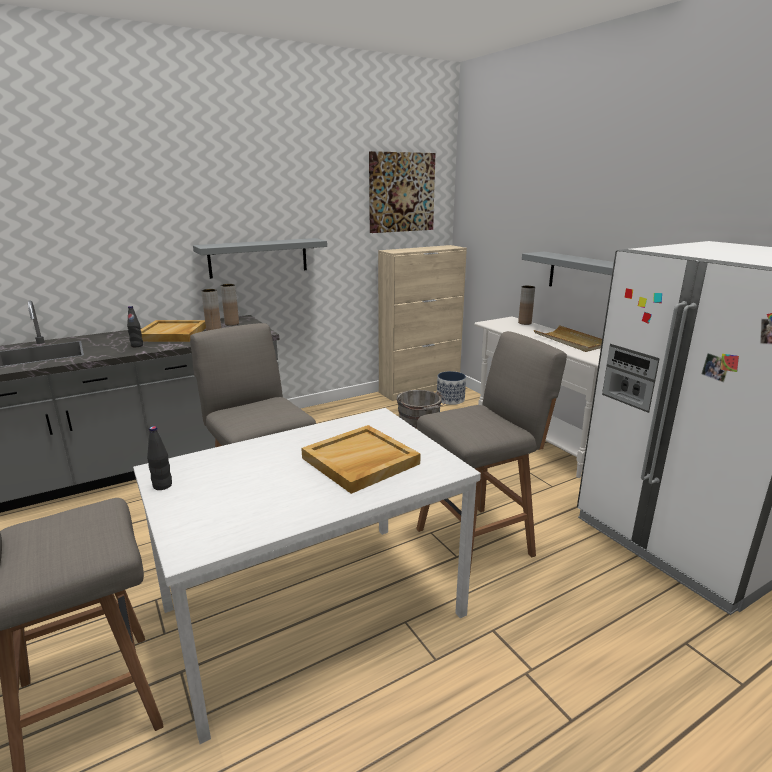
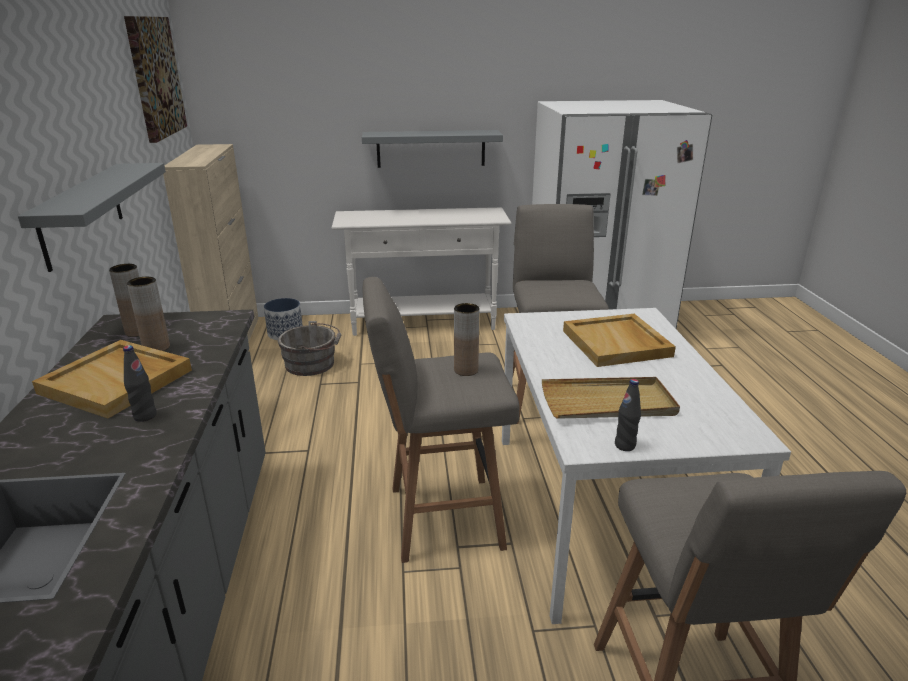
camera: 65 degrees left, 5 degrees up
brown vase [518,286,535,325] -> brown vase moved to [454,303,480,376]
beige tray [534,325,602,352] -> beige tray moved to [542,377,680,419]

